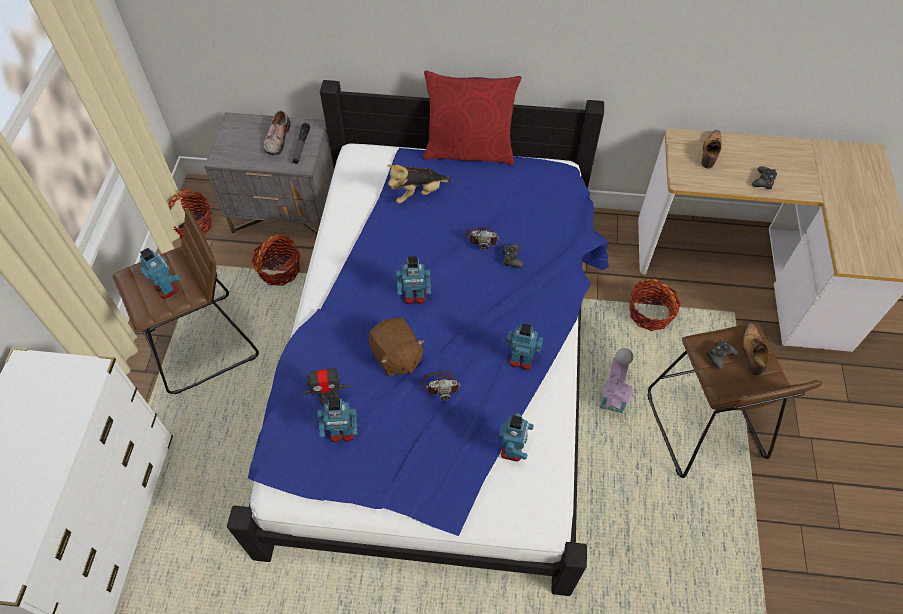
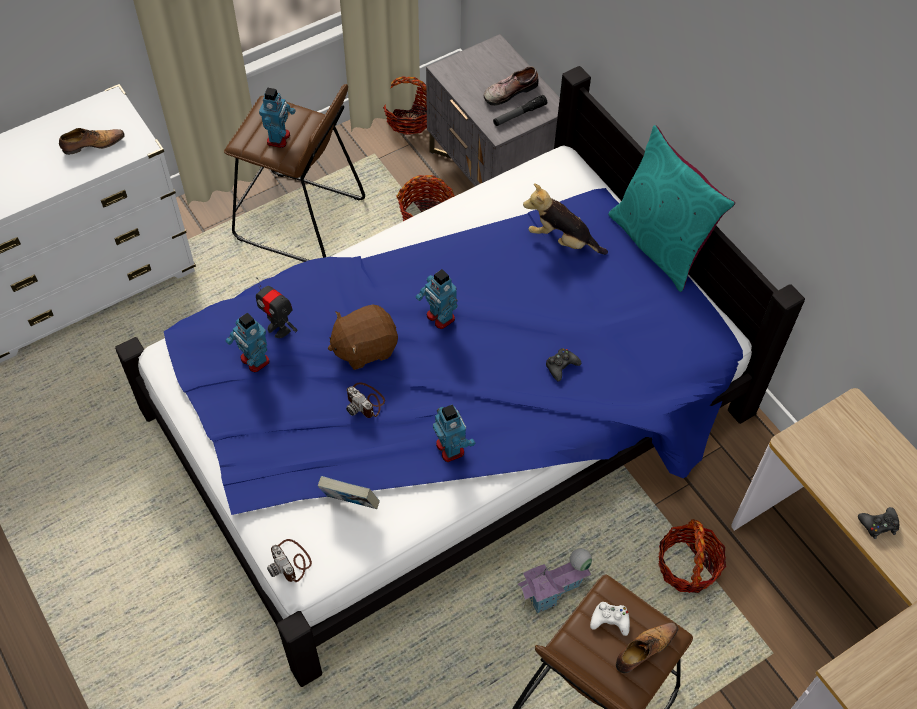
camera: 50 degrees right, 0 degrees up
brown plush toy [369,317,425,377] -> brown plush toy turned 45 degrees clockwise [328,304,398,370]
red pillow [423,71,521,165] -> turquoise pillow [608,125,735,292]
camera [466,227,500,250] -> camera moved to [267,539,312,582]
toy robot [500,413,534,462] -> book [318,476,380,509]
shoe [701,130,722,169] -> shoe moved to [59,128,125,155]
black game controller [706,340,738,370] -> white game controller [590,602,630,636]

